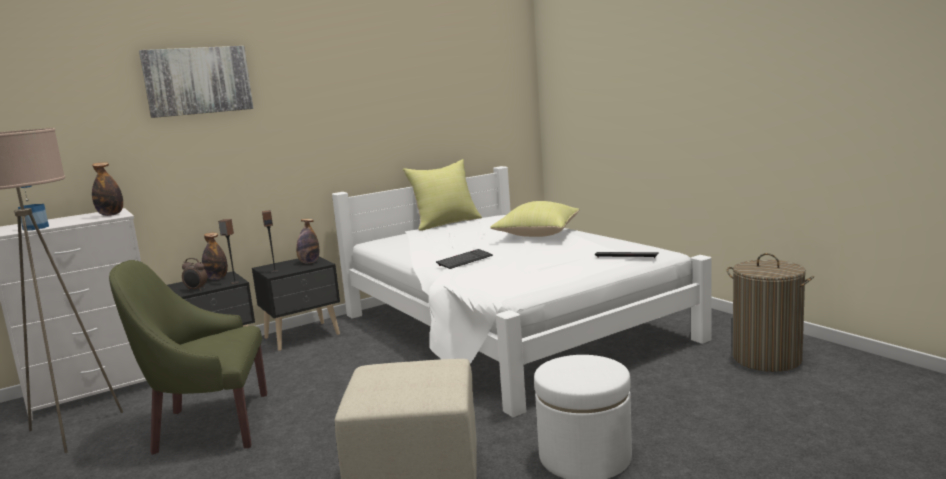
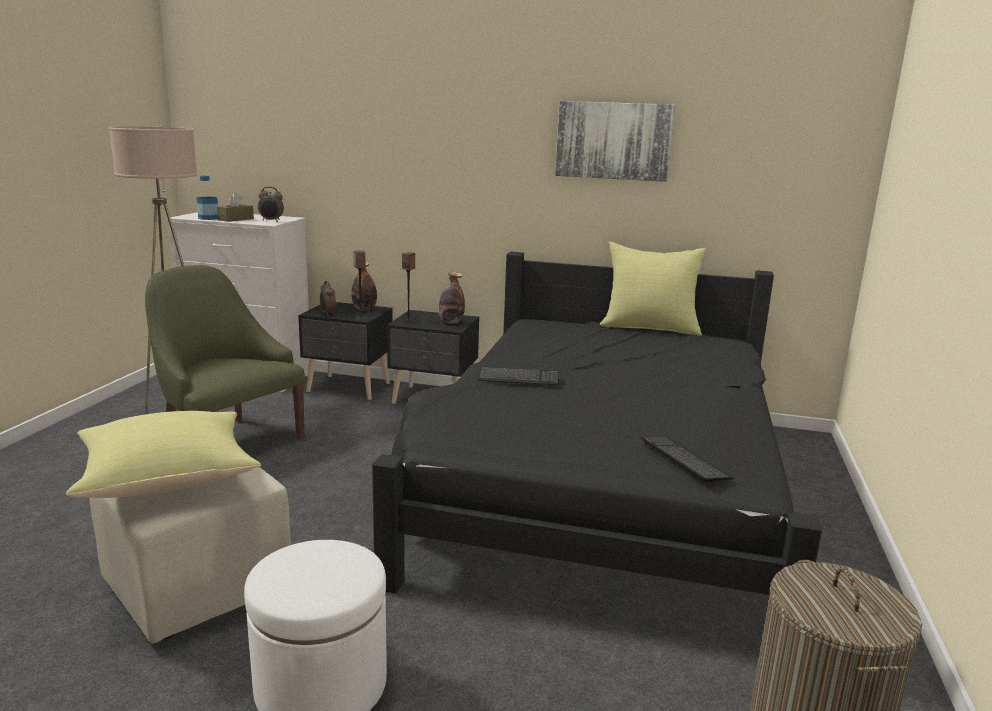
camera: 45 degrees right, 5 degrees up
bottle [92,162,123,216] -> alarm clock [258,187,284,222]
picture [139,46,253,118] -> picture moved to [555,101,675,182]
white bed [332,166,712,417] -> black bed [372,251,822,595]
yellow pillow [490,201,580,237] -> yellow pillow moved to [66,411,261,498]
none -> brown tissue box [217,193,254,222]

